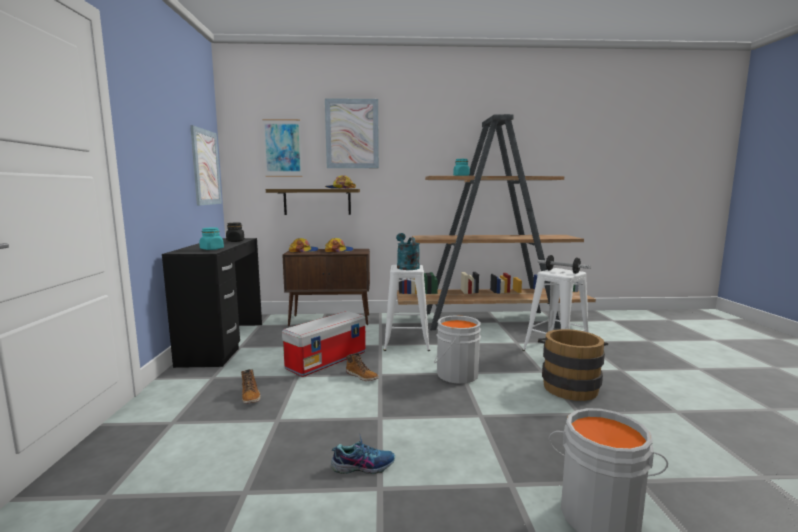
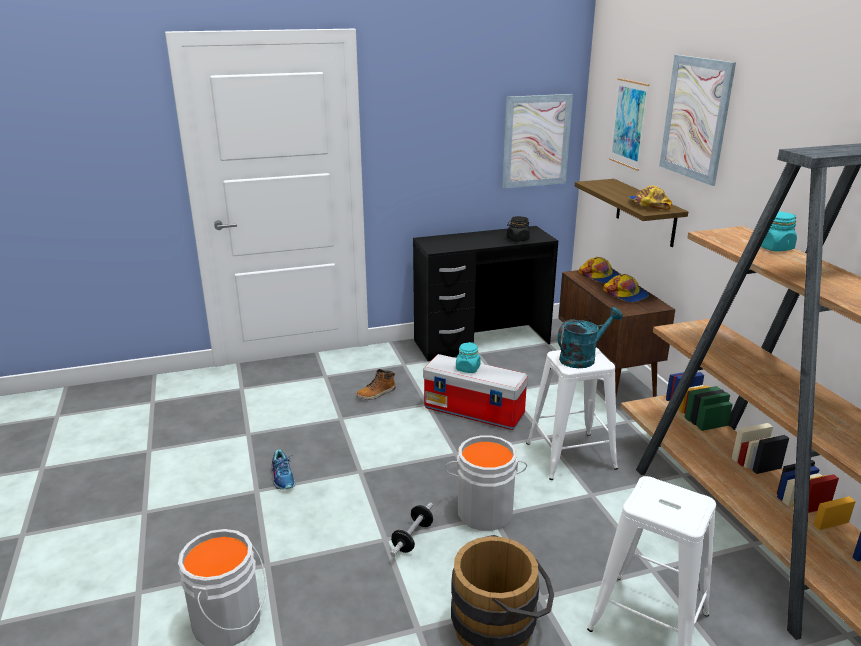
camera: 75 degrees right, 15 degrees up
turquoise jar [199,228,224,250] -> turquoise jar moved to [456,342,481,373]
boot [346,353,379,381] -> none
dumbbell [537,255,591,274] -> dumbbell moved to [390,503,433,557]

